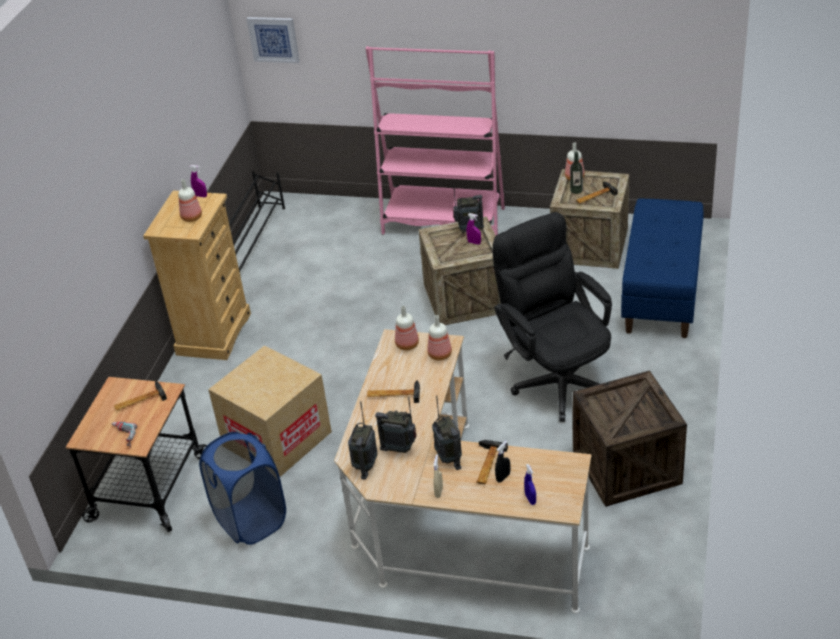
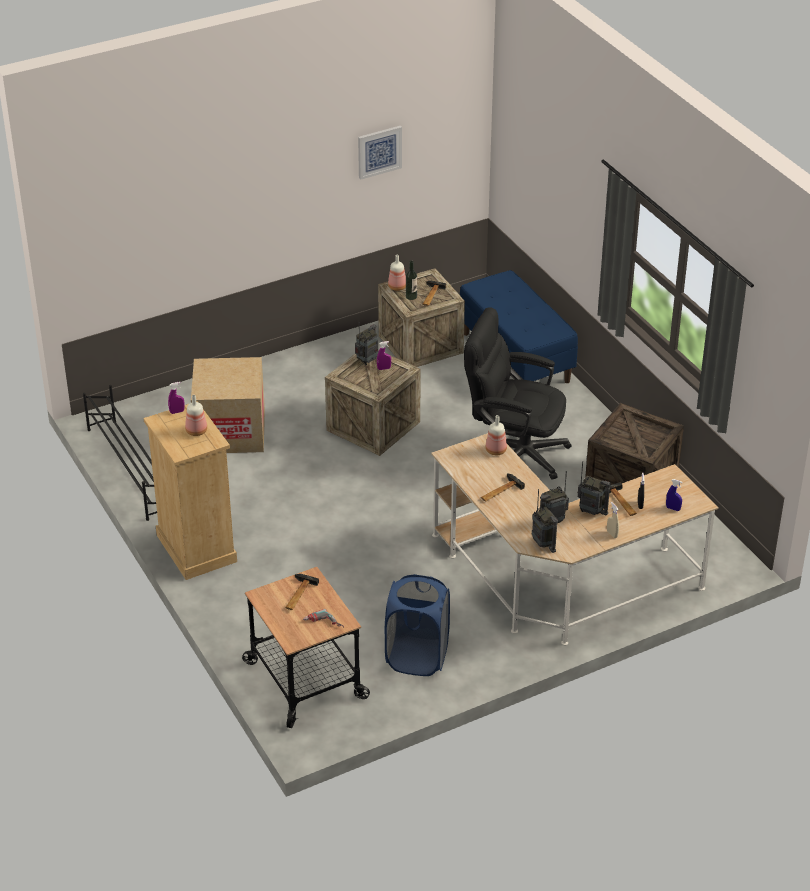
camera: 45 degrees left, 0 degrees up
cardboard box [208,345,332,477] -> cardboard box moved to [191,357,265,453]
picture [247,17,300,63] -> picture moved to [358,126,402,180]
pink bookcase [366,46,505,236] -> none
bottle [395,306,419,350] -> none

